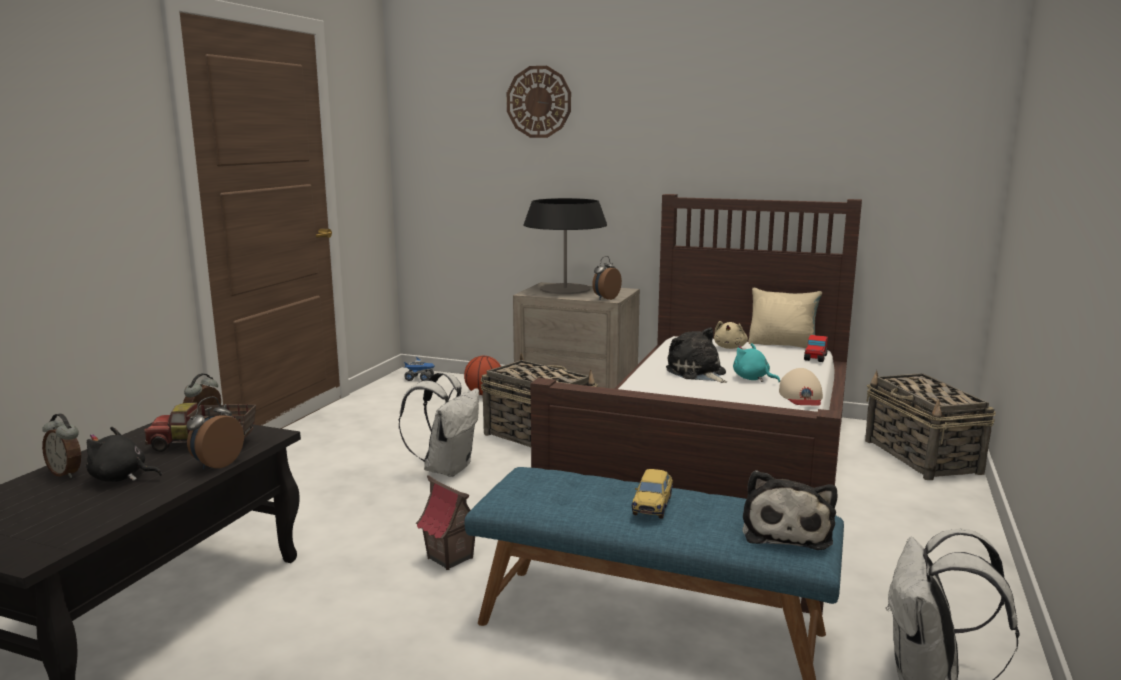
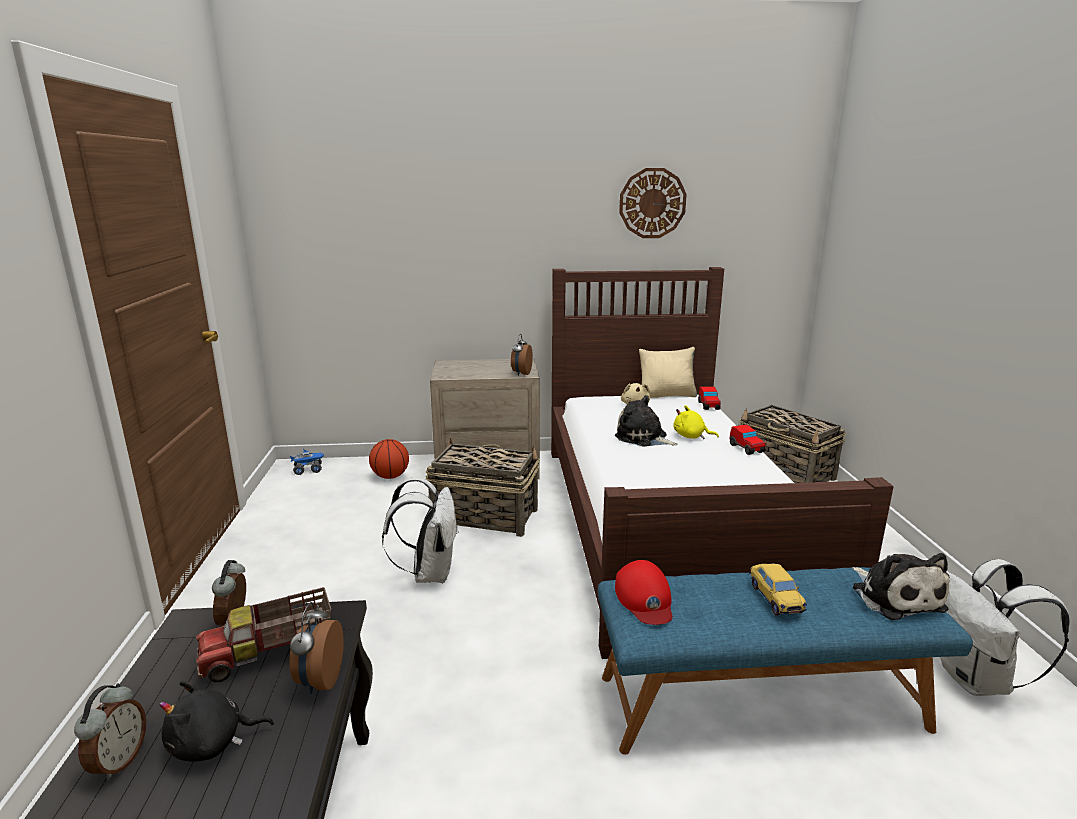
camera: 25 degrees left, 5 degrees up
alarm clock [42,414,81,478] -> alarm clock turned 90 degrees counterclockwise [74,683,146,781]
toy house [415,475,475,570] -> none
wall clock [507,66,571,138] -> wall clock moved to [619,168,687,238]
table lamp [524,198,607,294] -> none
turquoise plush toy [733,343,780,382] -> yellow plush toy [673,405,719,439]
beige cap [779,368,823,406] -> toy car [730,424,767,455]
none -> red cap [615,560,673,625]

